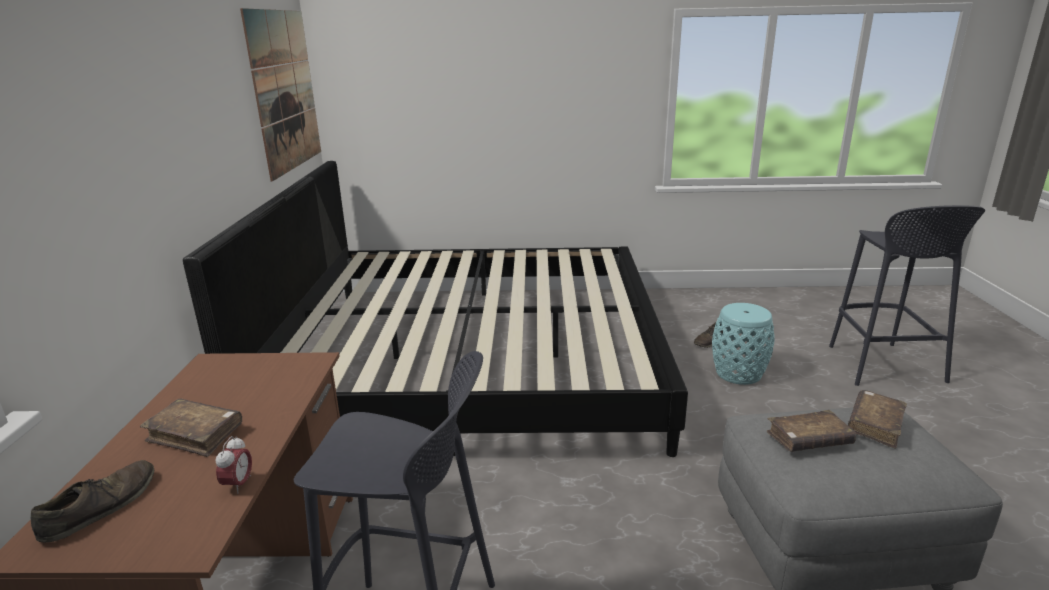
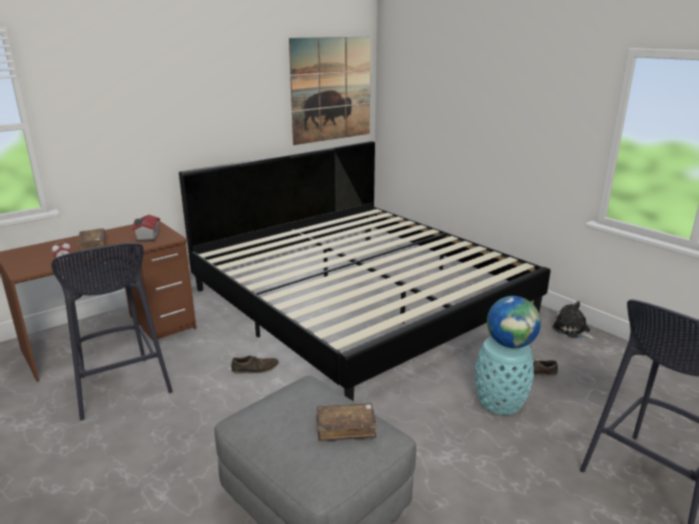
camera: 50 degrees right, 0 degrees up
brown shoe [31,460,154,542] -> brown shoe moved to [231,356,279,373]
brown book [767,410,856,452] -> none
none -> toy house [132,215,160,242]
none -> globe [487,296,541,348]
none -> plush toy [552,301,597,340]

